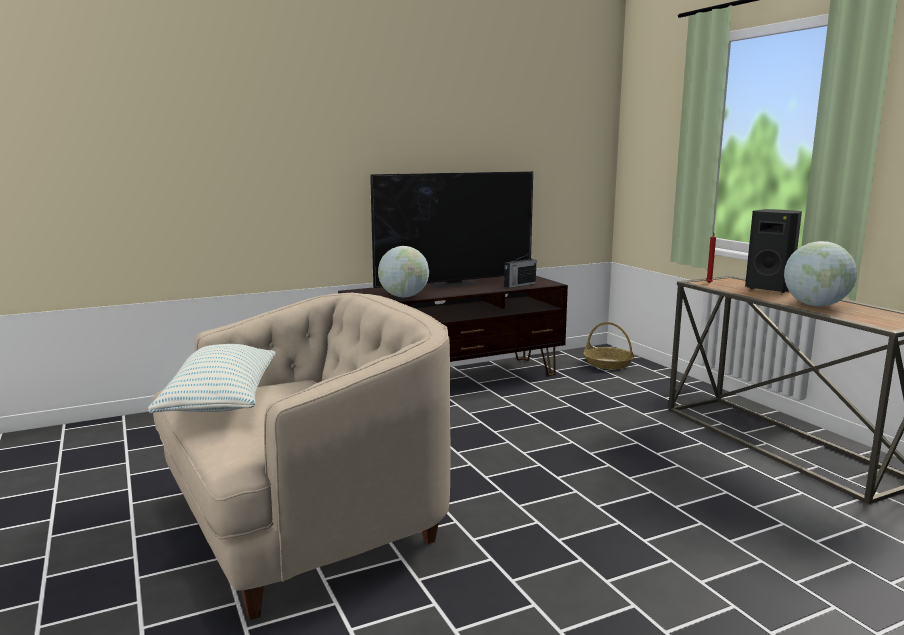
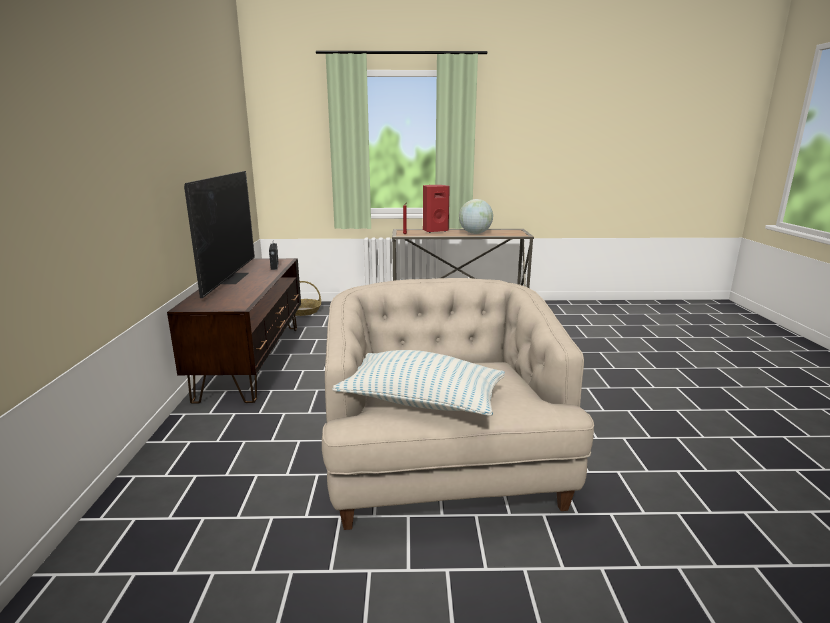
camera: 65 degrees left, 5 degrees up
globe [378,246,429,297] -> none
black speaker [745,209,802,293] -> red speaker [423,185,450,233]

